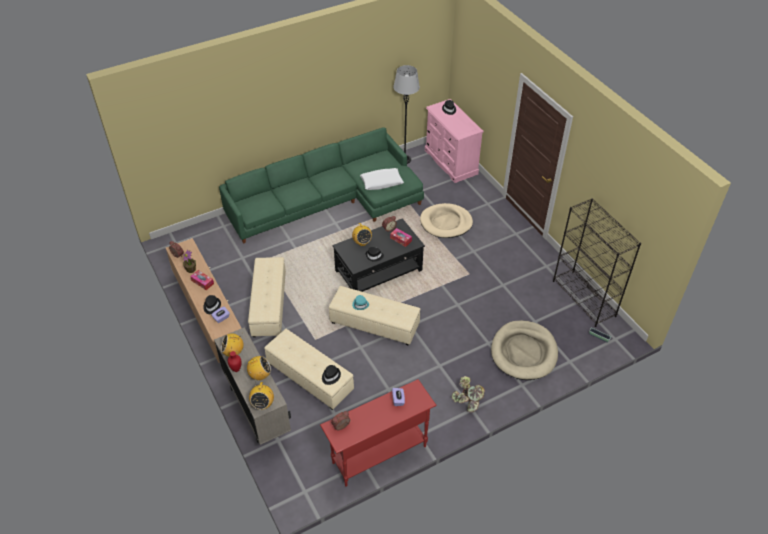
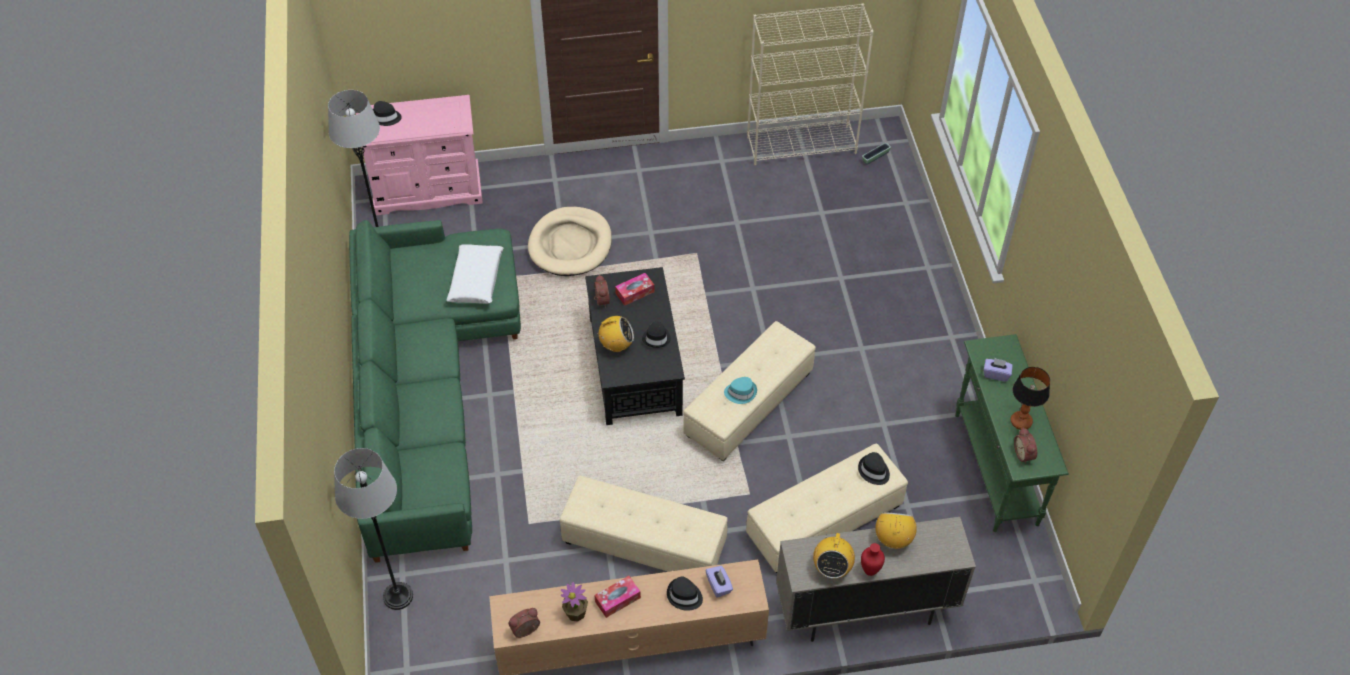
camera: 70 degrees left, 5 degrees up
radio [249,380,274,410] -> none
red console table [320,379,437,487] -> green console table [955,334,1069,532]
potted plant [452,376,485,413] -> none
beige dog bed [491,320,558,380] -> none
black bookcase [553,198,641,327] -> beige bookcase [747,4,874,165]
none -> grey floor lamp [334,448,413,610]
none -> table lamp [1011,367,1050,430]

